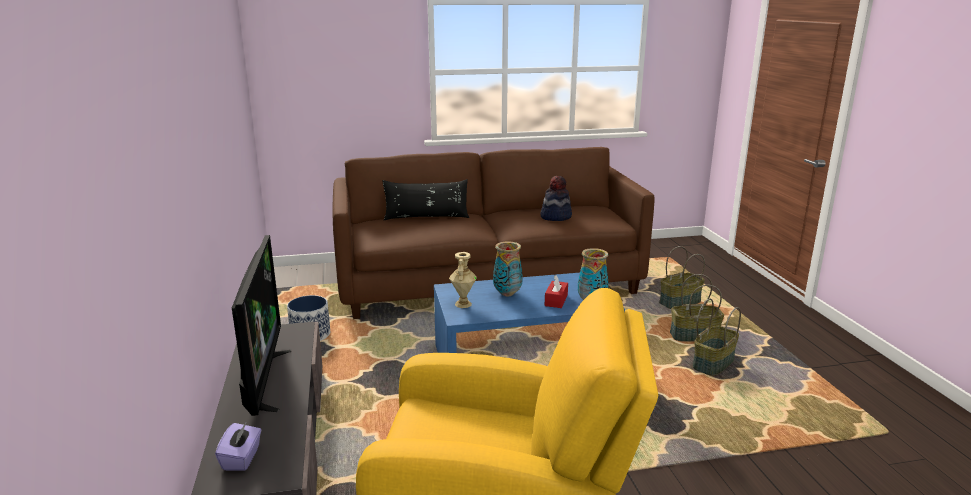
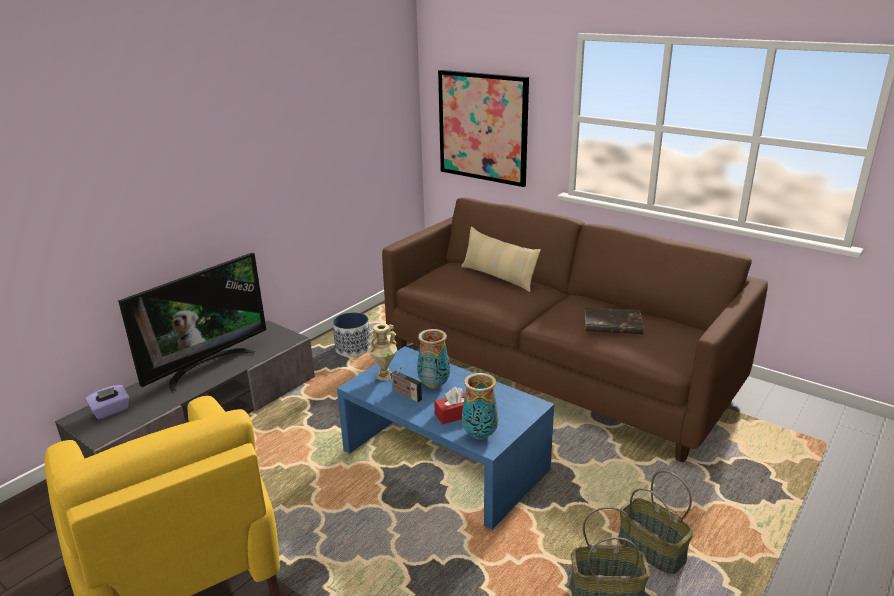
camera: 50 degrees right, 5 degrees up
black pillow [383,179,469,220] -> beige pillow [461,226,541,292]
hat [540,176,572,221] -> brown book [584,307,644,334]
basket [659,246,705,309] -> none
none -> radio [390,366,422,403]
none -> picture [438,70,529,187]

